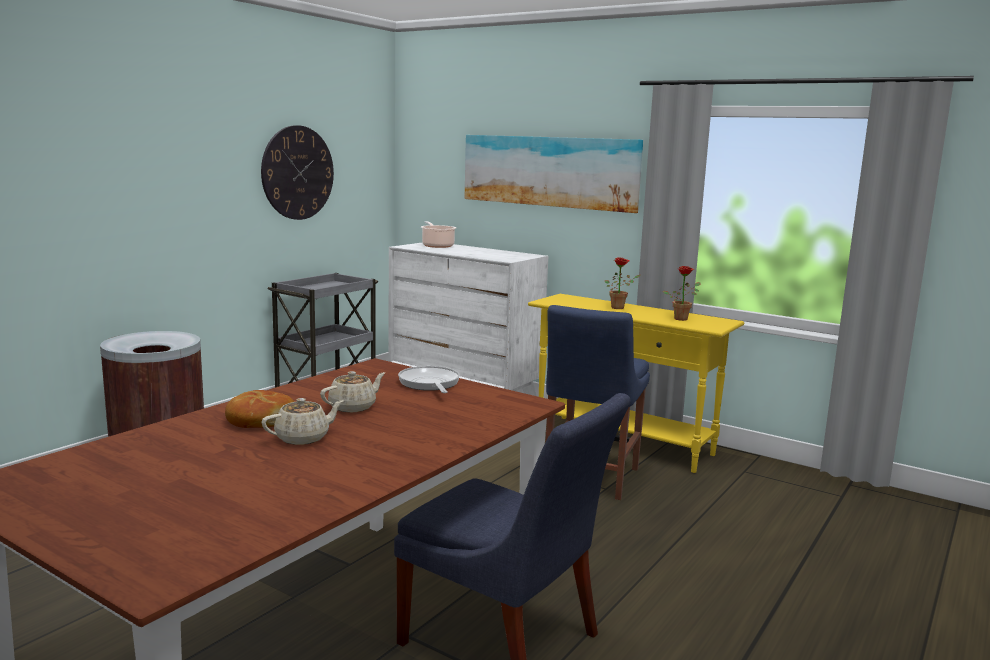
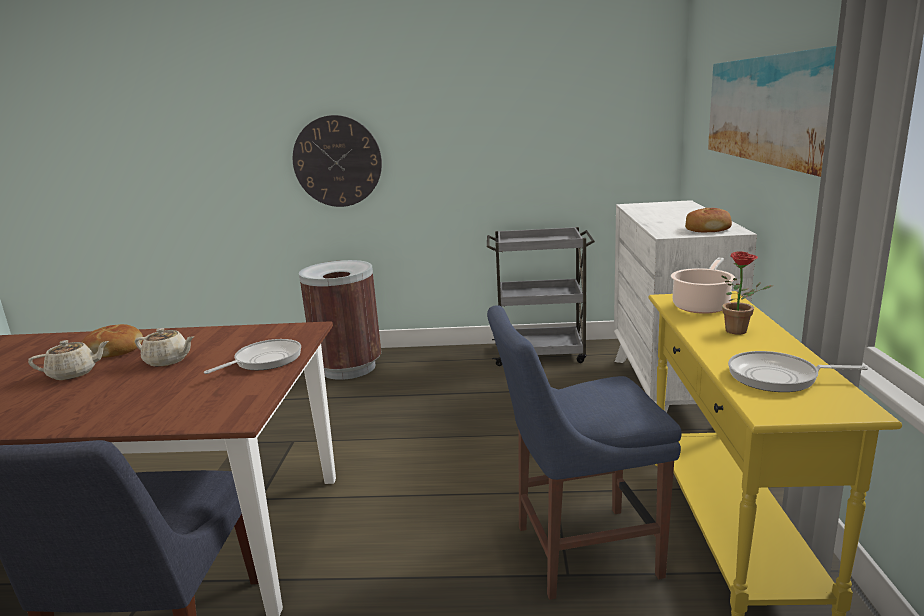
camera: 60 degrees right, 5 degrees up
wall clock [261,125,334,220] -> wall clock moved to [293,115,382,207]
beige teapot [261,398,344,445] -> beige teapot turned 45 degrees counterclockwise [28,340,109,380]
cooking pot [421,221,456,248] -> cooking pot moved to [671,258,735,314]
potted plant [663,266,701,321] -> frying pan [728,351,868,392]
none -> bread [685,208,732,232]

